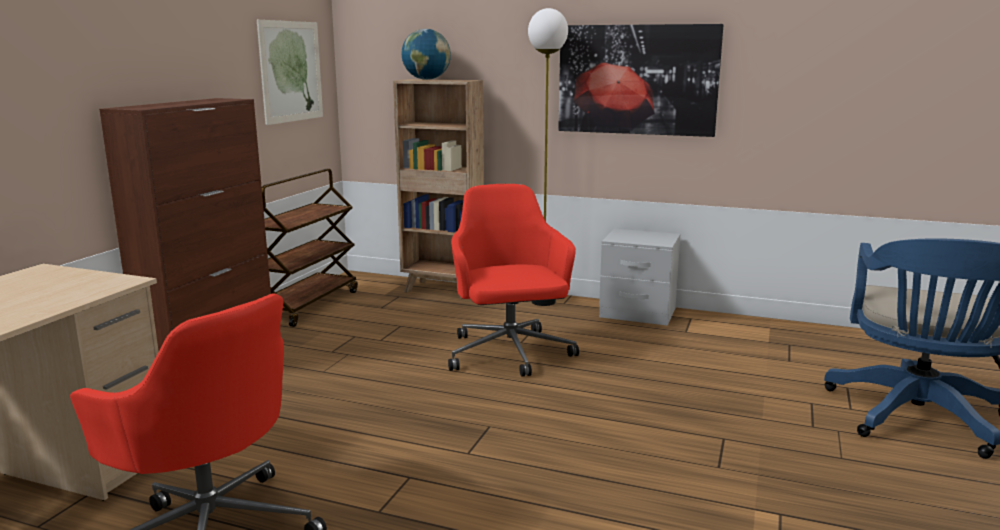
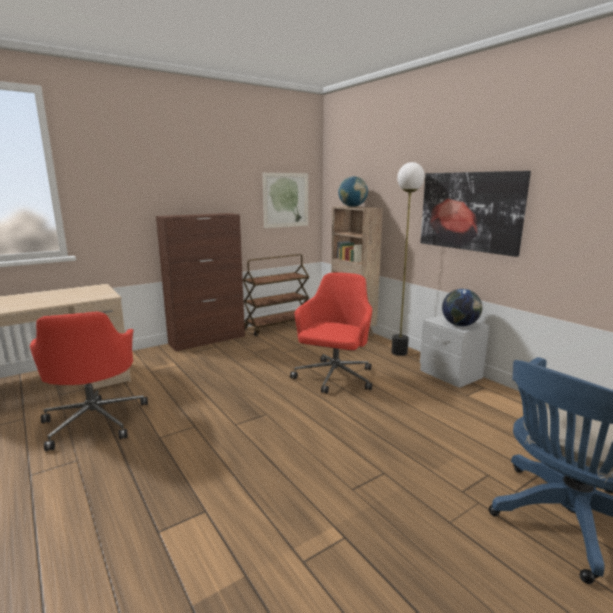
camera: 35 degrees right, 0 degrees up
none -> globe [442,289,482,326]

